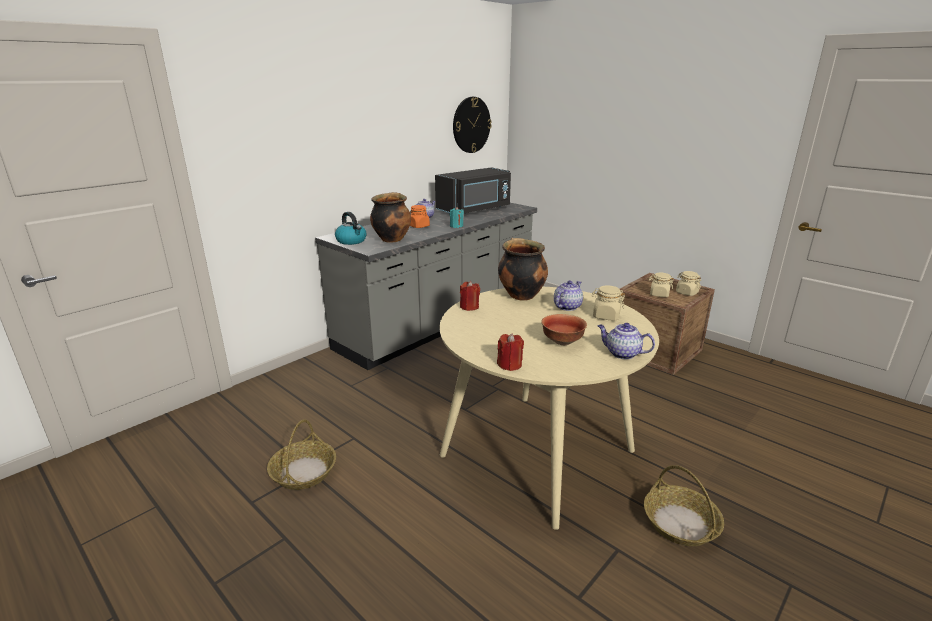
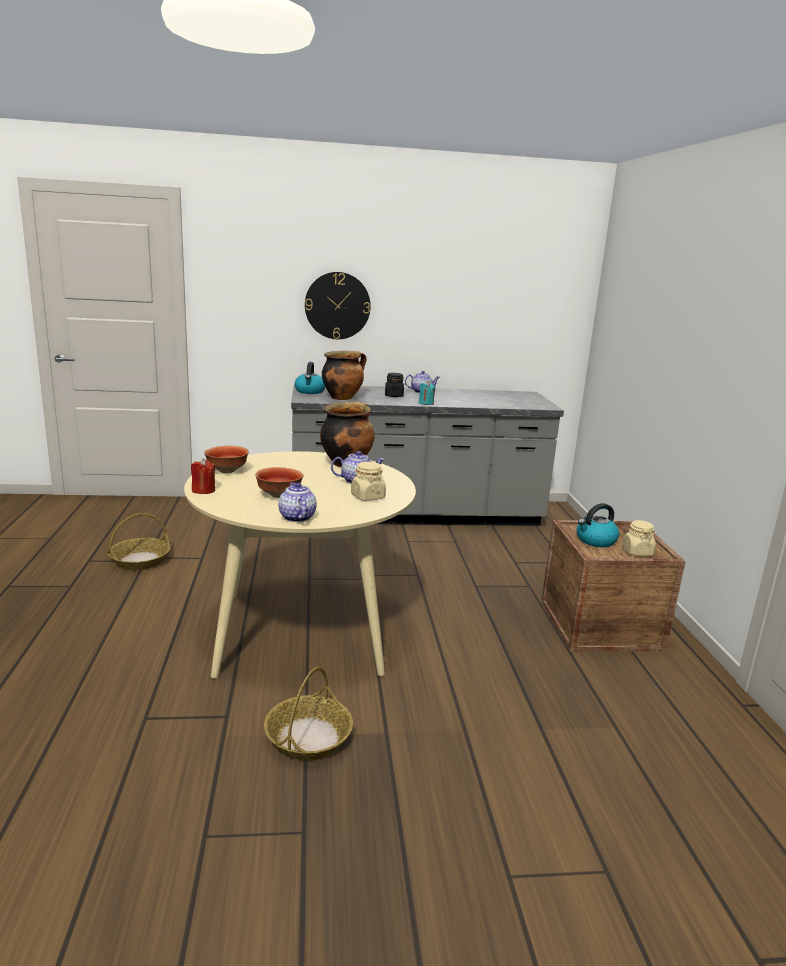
camera: 40 degrees right, 5 degrees down
orange jar [410,205,430,228] -> black jar [385,373,404,397]
black microwave [435,167,511,213] -> none
wall clock [453,97,492,153] -> wall clock moved to [305,272,371,339]
red candle [460,281,480,311] -> none
beige jar [649,273,674,297] -> kettle [577,503,619,547]
none -> bowl [204,446,249,473]

